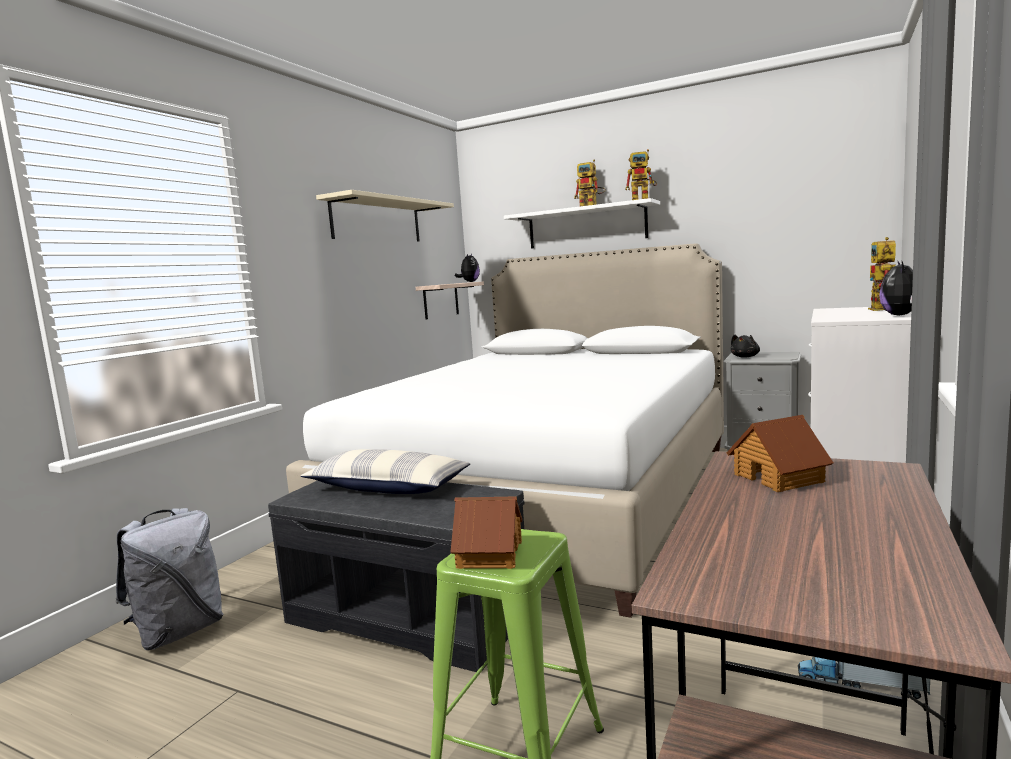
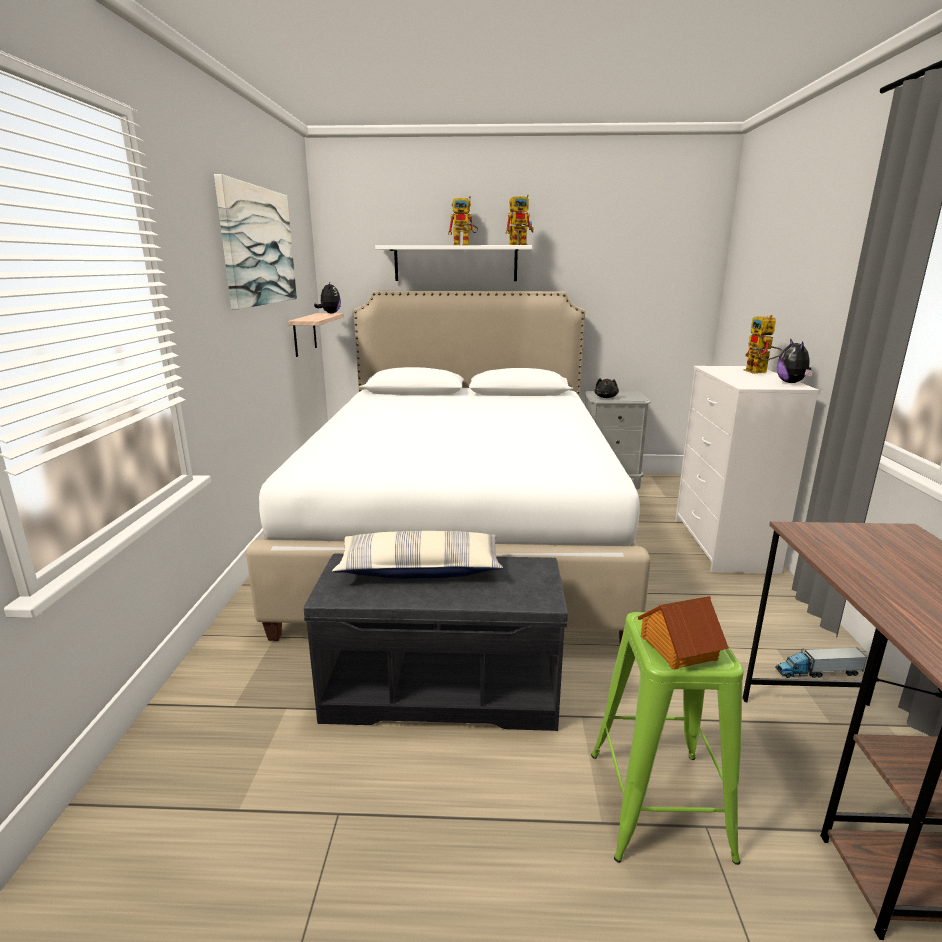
camera: 25 degrees left, 10 degrees up
grey backpack [116,508,224,650] -> none
beige shelf [316,190,454,242] -> picture [214,174,297,309]
toy house [727,415,833,492] -> none

